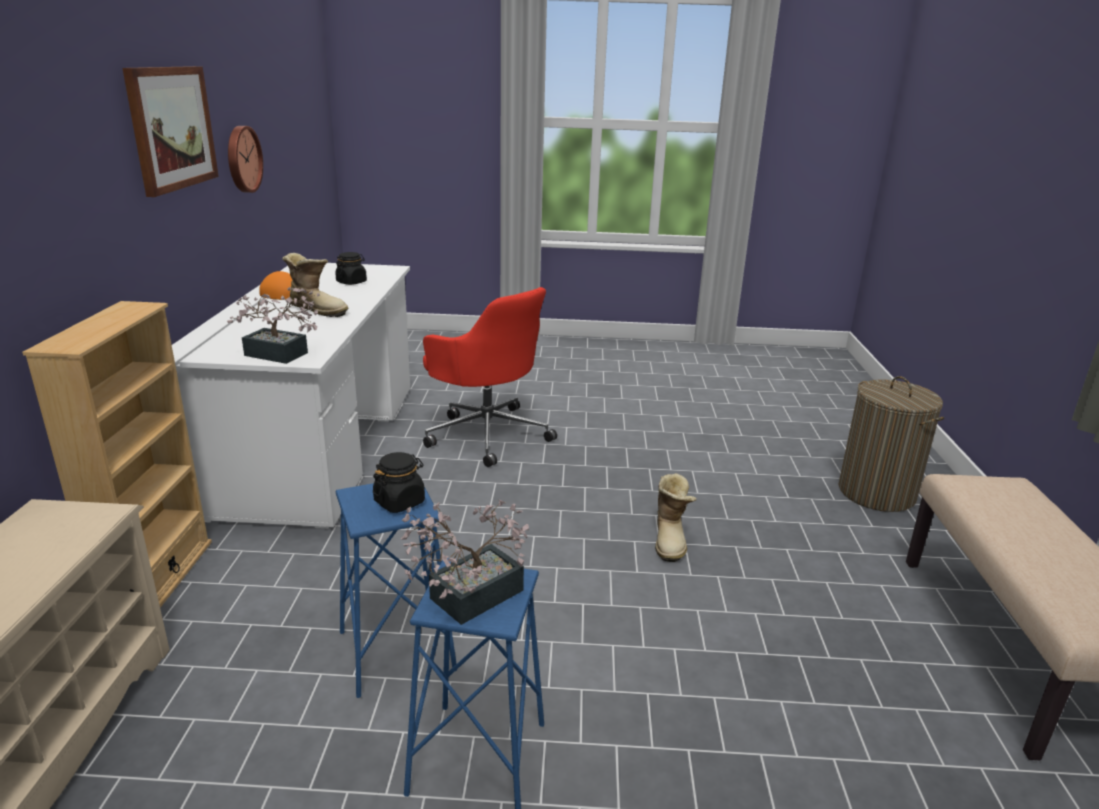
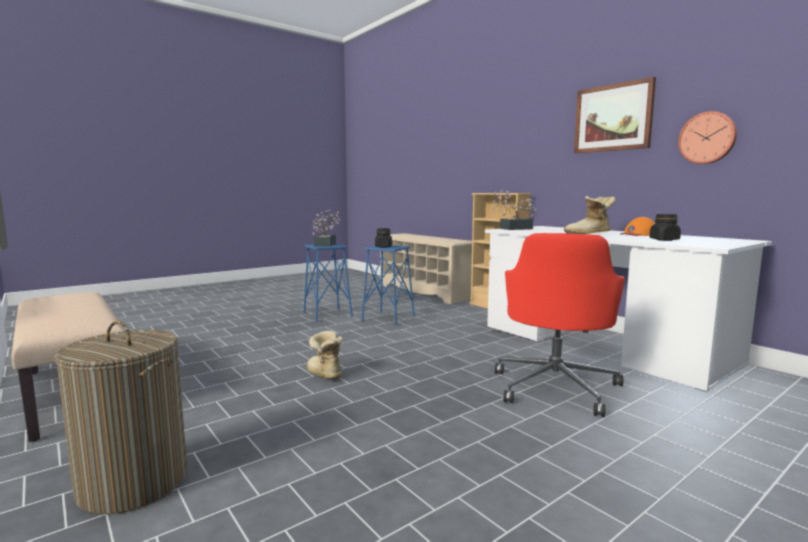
camera: 140 degrees right, 15 degrees down
red office chair [423,287,557,467] -> red office chair turned 75 degrees counterclockwise [495,233,625,417]

